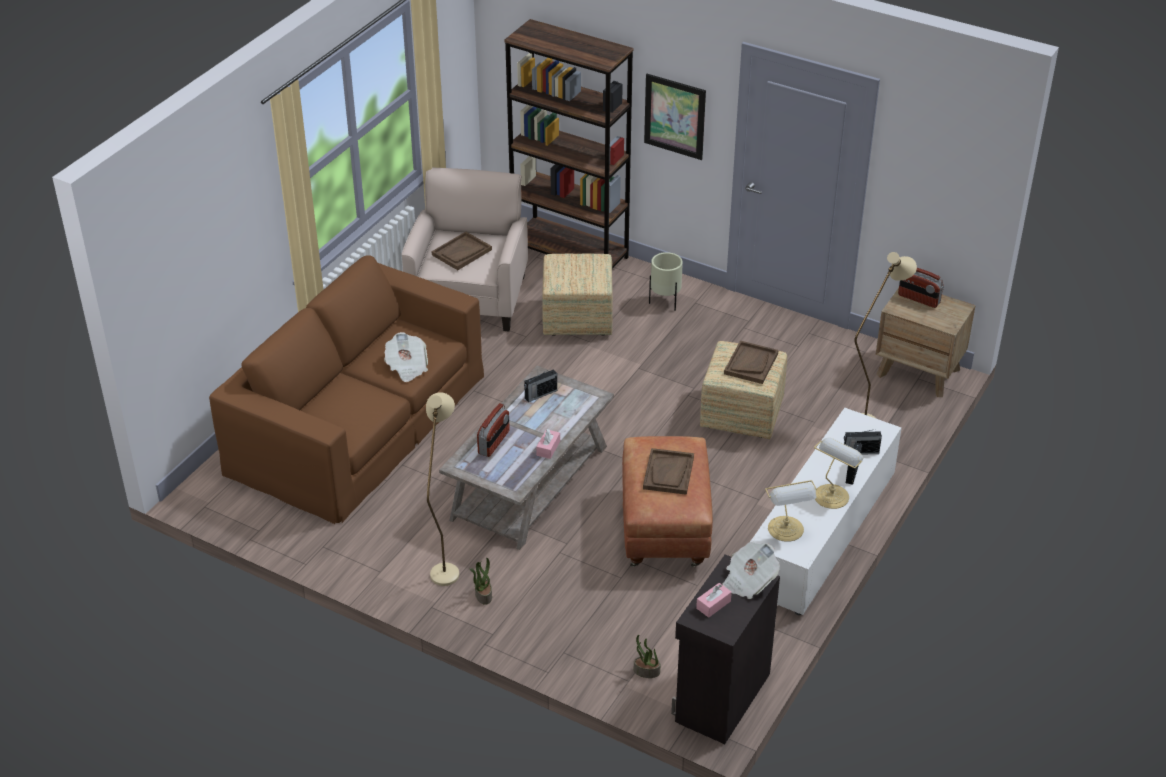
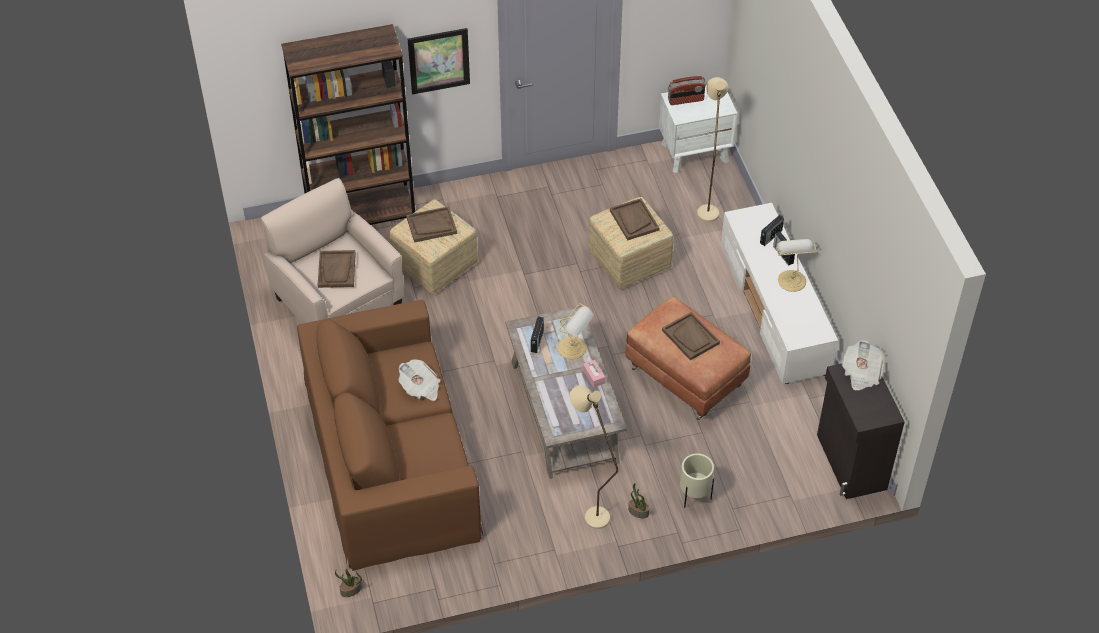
camera: 45 degrees left, 10 degrees up
radio [477,403,510,457] -> none
potted plant [634,635,661,678] -> potted plant moved to [335,569,362,597]
beige planter [649,252,683,311] -> beige planter moved to [680,453,714,508]
pink tissue box [696,583,732,618] -> none
table lamp [765,480,817,542] -> table lamp moved to [557,303,594,359]
brown nightstand [876,288,976,397] -> white nightstand [659,85,738,173]
none -> brown tray [406,206,457,243]

